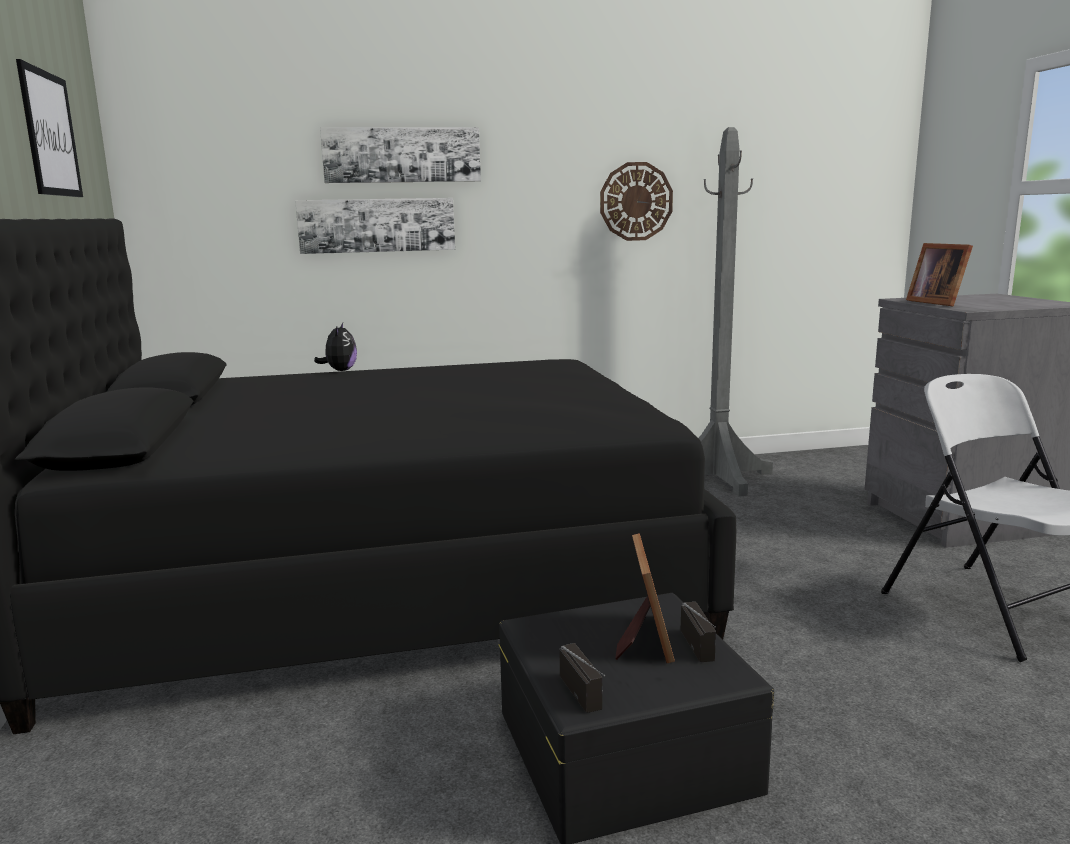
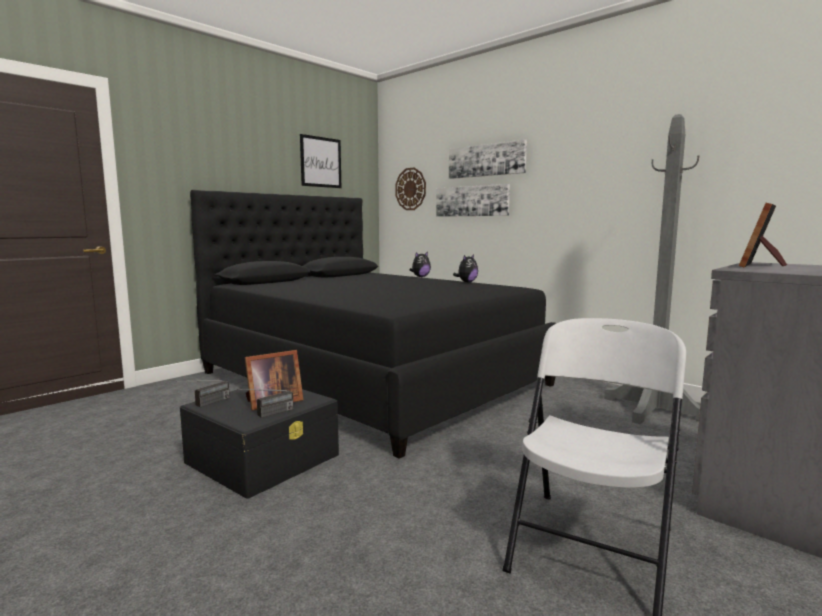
camera: 55 degrees right, 5 degrees down
wall clock [600,162,673,241] -> wall clock moved to [395,167,426,210]
none -> plush toy [453,255,478,282]

